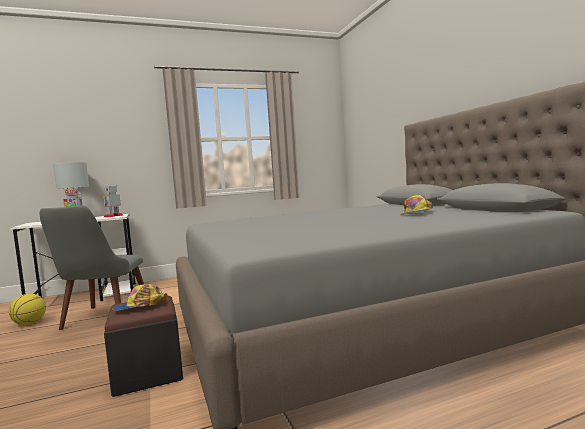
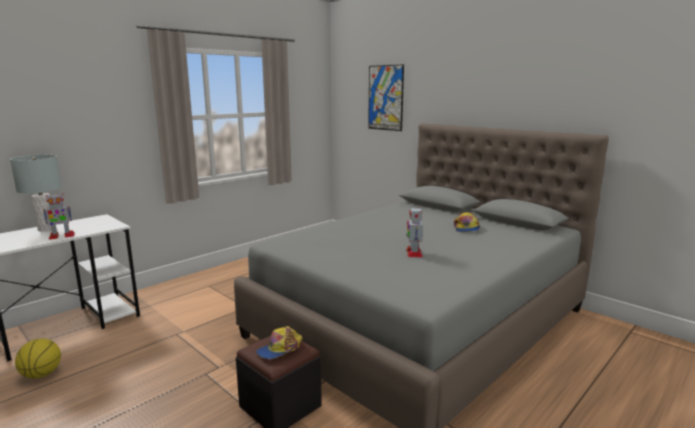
camera: 25 degrees left, 10 degrees up
grey chair [39,205,144,330] -> none
toy robot [103,185,123,217] -> toy robot moved to [406,207,423,257]
none -> picture [368,64,404,131]

